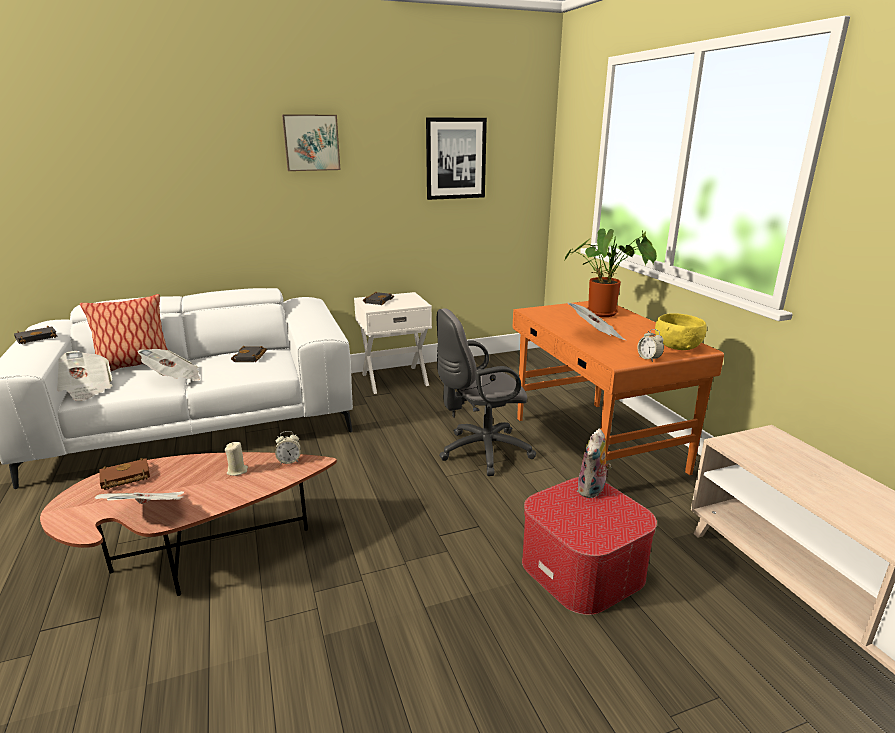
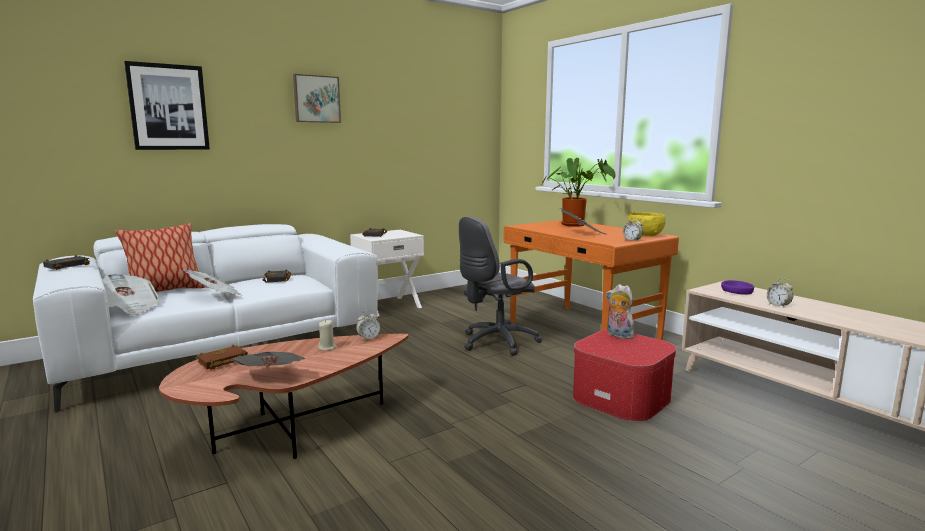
camera: 15 degrees left, 10 degrees down
picture [426,117,487,200] -> picture moved to [124,61,210,150]
plush toy [577,428,611,499] -> plush toy turned 120 degrees clockwise [606,284,634,339]
none -> purple bowl [721,280,754,295]
none -> alarm clock [767,278,793,308]

